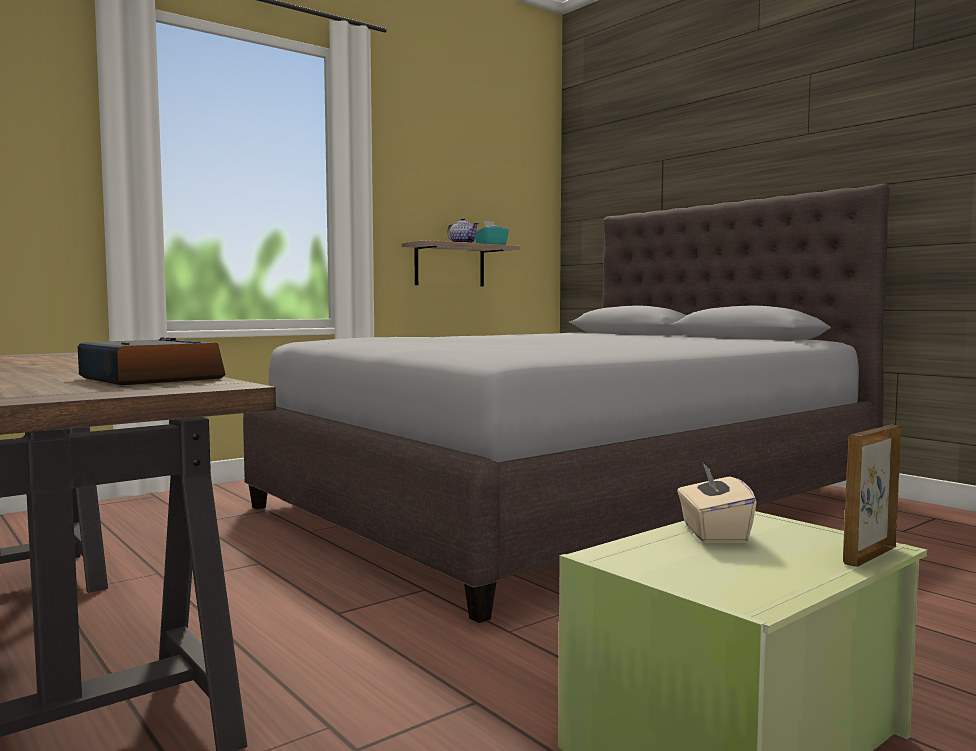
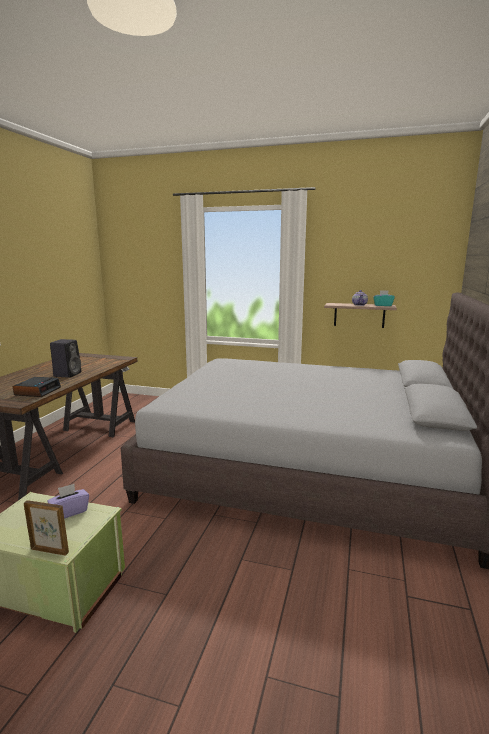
camera: 55 degrees right, 10 degrees up
beige tissue box [677,462,757,543] -> purple tissue box [47,484,89,519]
none -> black speaker [50,339,81,378]

